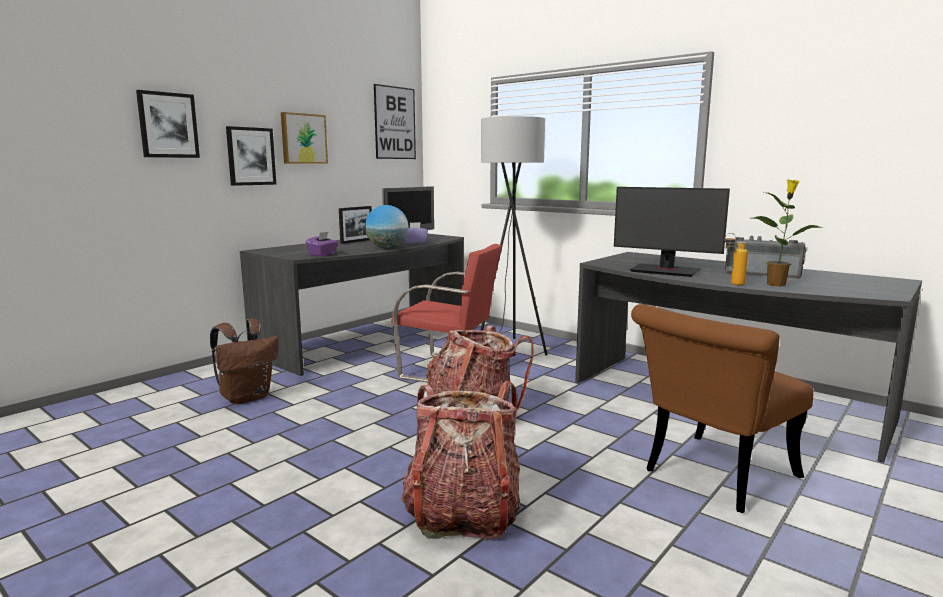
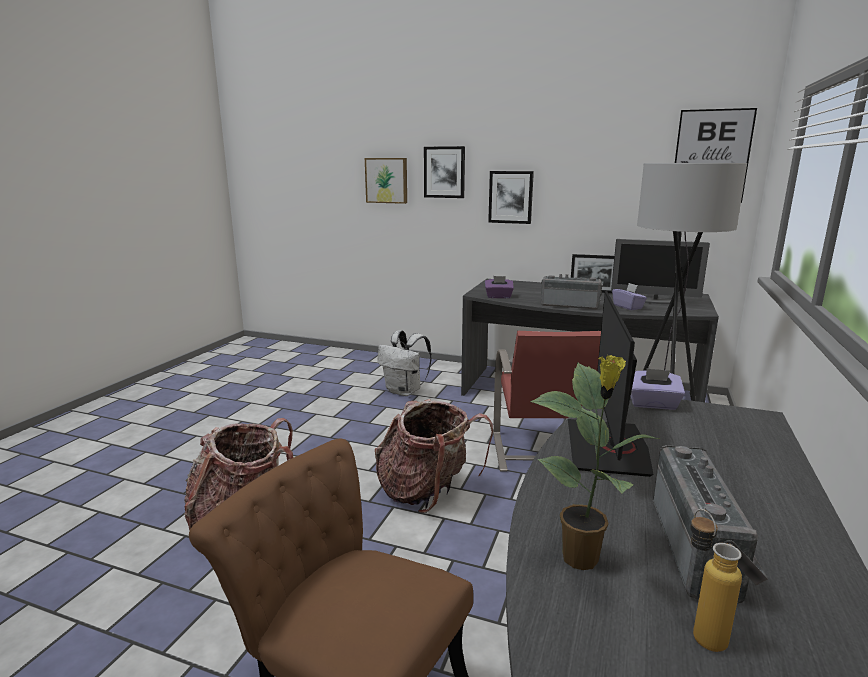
camera: 70 degrees right, 5 degrees up
brown backpack [210,319,279,404] -> white backpack [378,330,432,396]
picture [281,112,328,164] -> picture moved to [365,158,407,204]
globe [365,205,409,248] -> radio [541,274,603,310]
bottle [725,233,748,285] -> bottle moved to [690,509,742,652]
none -> purple tissue box [630,368,685,410]

